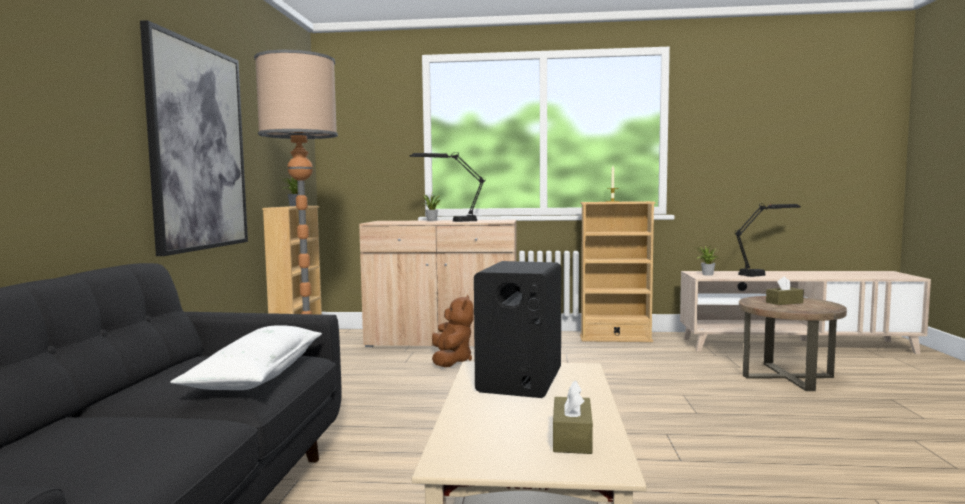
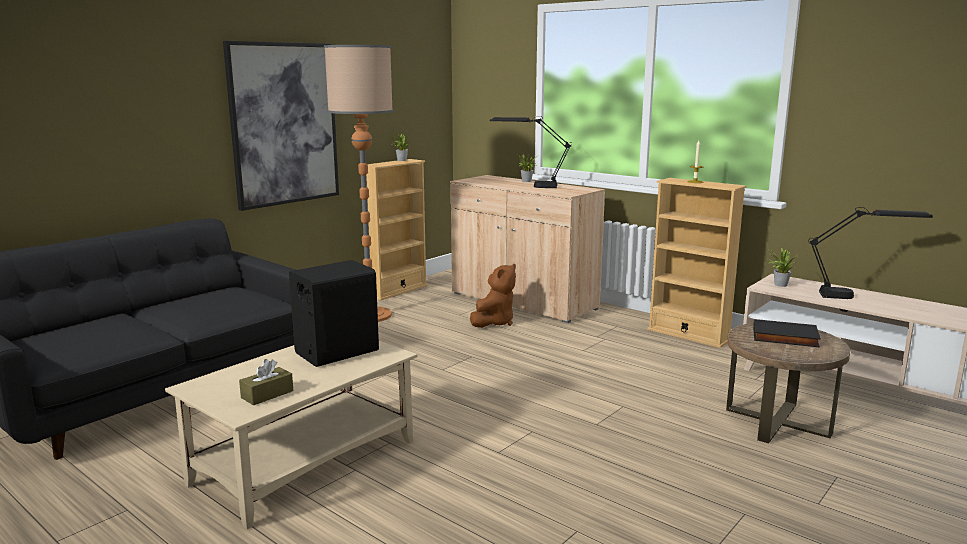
camera: 35 degrees right, 10 degrees up
white pillow [170,325,322,390] -> none
brown tissue box [766,276,804,305] -> black book [753,319,821,348]

